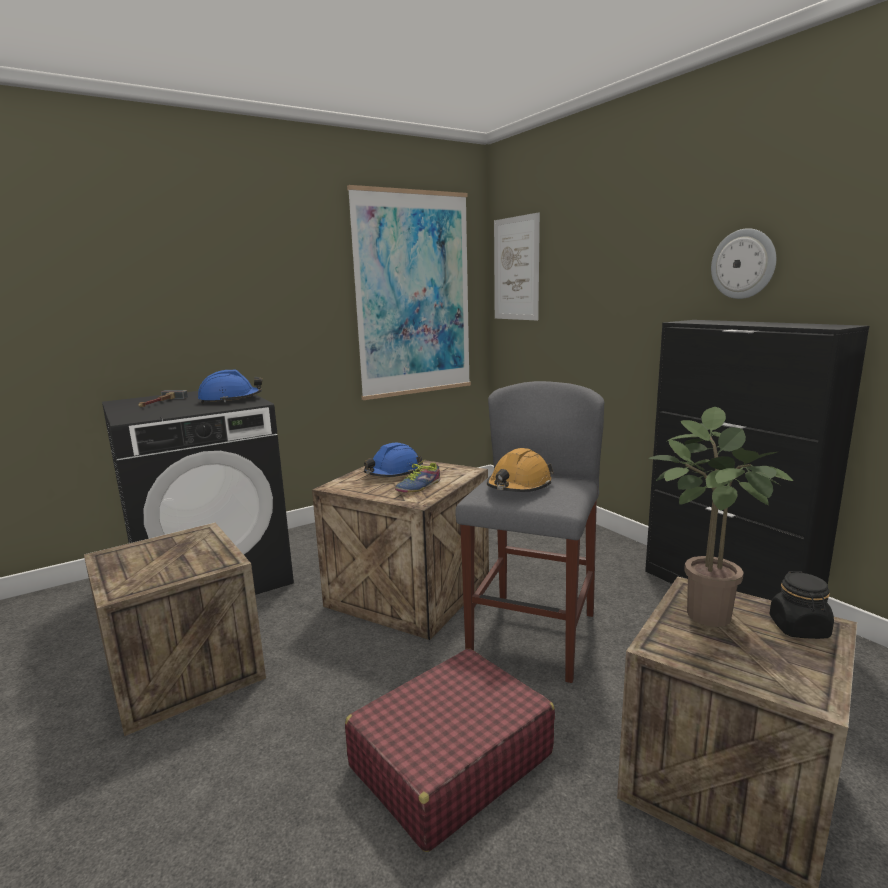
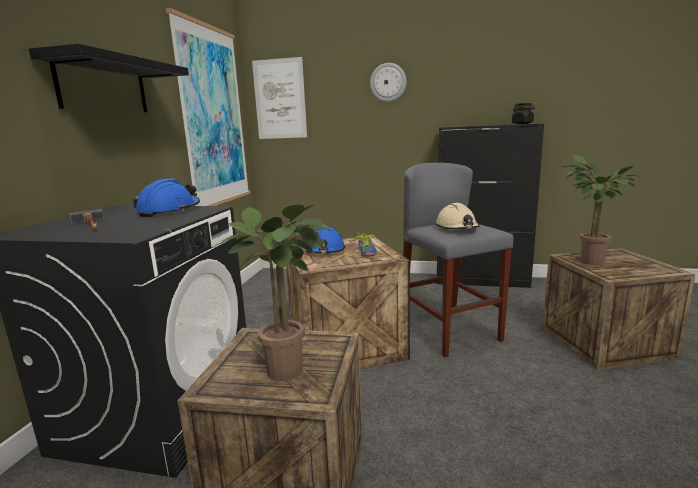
camera: 45 degrees left, 0 degrees up
red suitcase [345,649,555,852] -> none
orange hard hat [487,448,554,492] -> beige hard hat [436,203,479,229]
wall clock [711,228,776,299] -> wall clock moved to [370,63,406,102]
black jar [769,571,834,639] -> black jar moved to [512,103,535,124]
none -> black shelf [29,44,189,112]
none -> potted plant [218,205,330,381]

